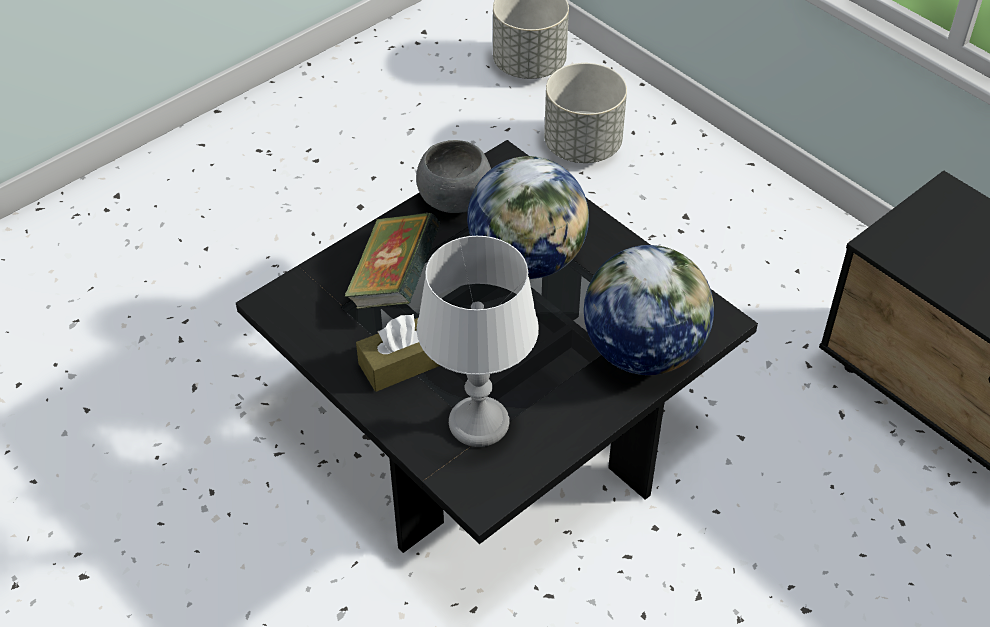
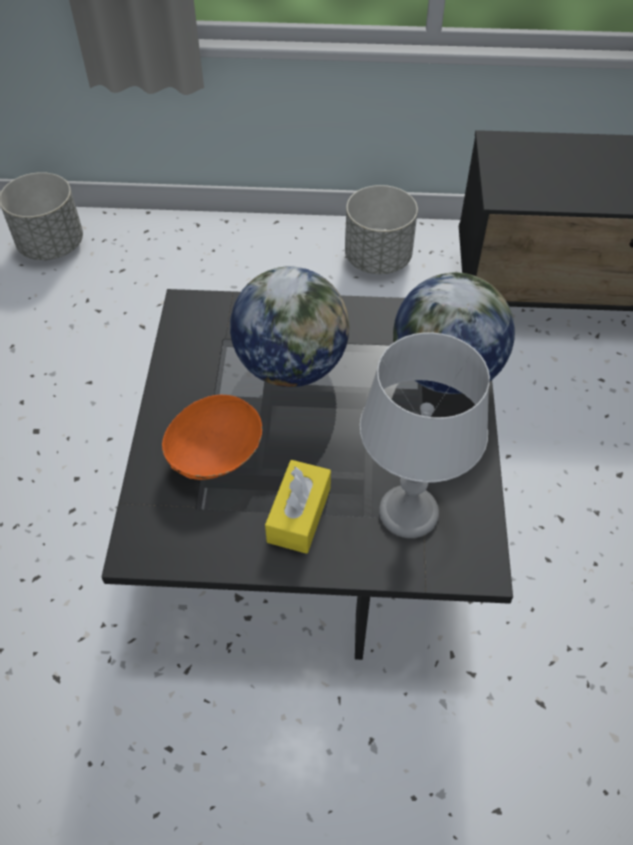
camera: 45 degrees left, 5 degrees up
book [344,212,441,309] -> orange bowl [162,395,262,480]
brown tissue box [356,314,440,392] -> yellow tissue box [265,460,331,554]
grey bowl [416,140,491,213] -> none
grey planter [544,63,627,163] -> grey planter moved to [345,185,418,274]

